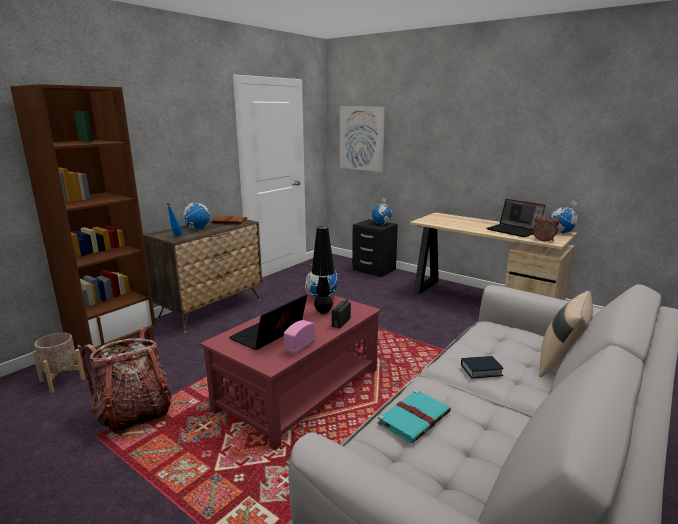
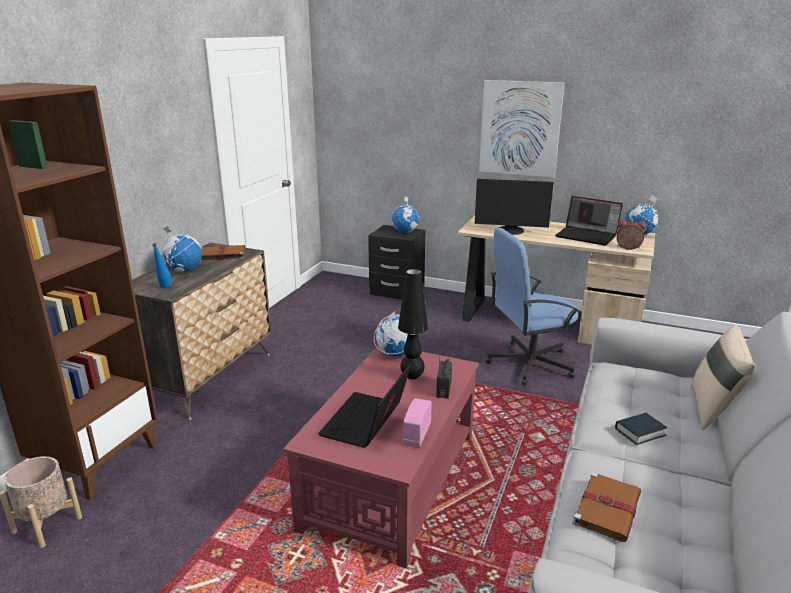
camera: 15 degrees left, 5 degrees up
backpack [81,327,172,435] -> none
picture [340,107,385,172] -> picture moved to [479,80,564,178]
turquoise book [377,390,451,443] -> brown book [572,472,641,542]
none -> monitor [475,179,554,235]
none -> blue office chair [486,228,579,386]

